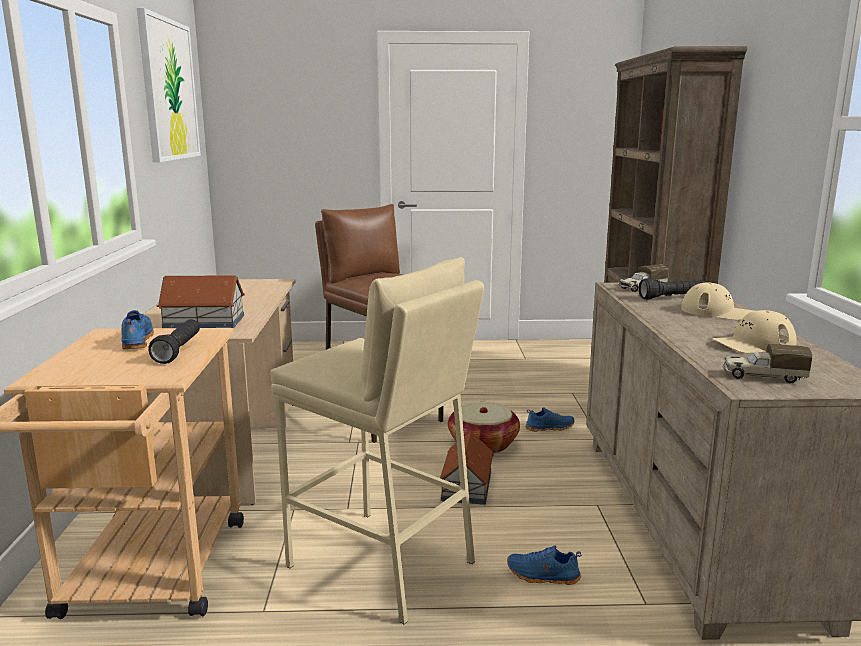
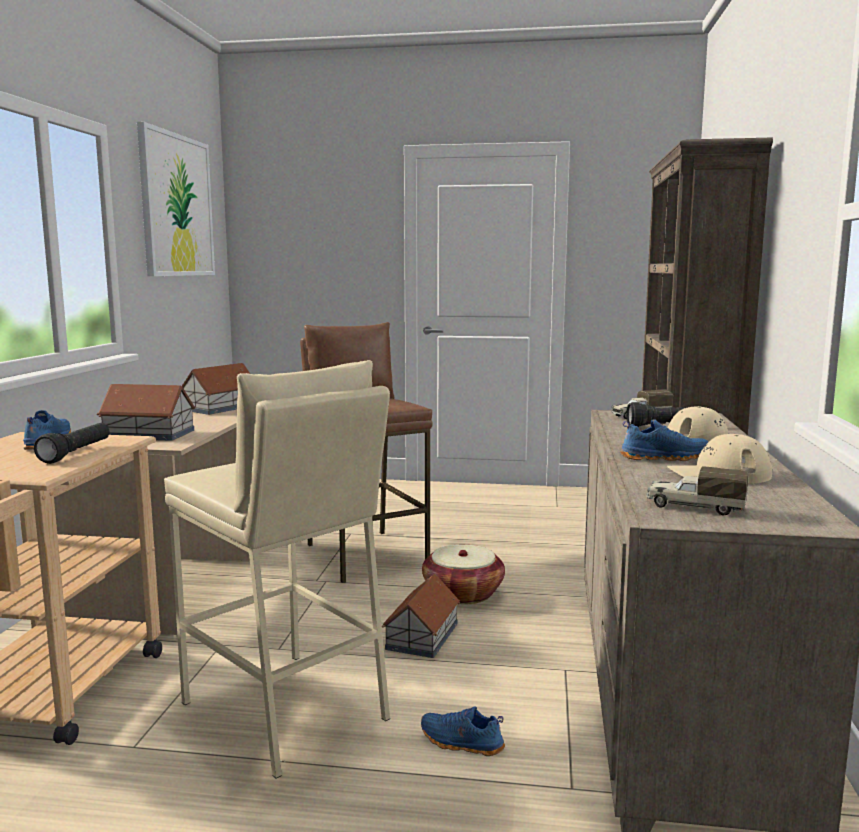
camera: 10 degrees right, 5 degrees down
blue shoe [525,407,574,432] -> blue shoe moved to [620,419,709,461]
none -> toy house [182,363,250,415]

